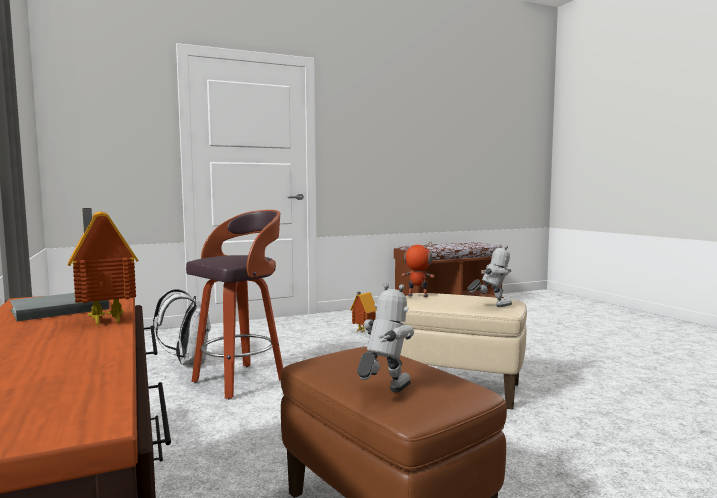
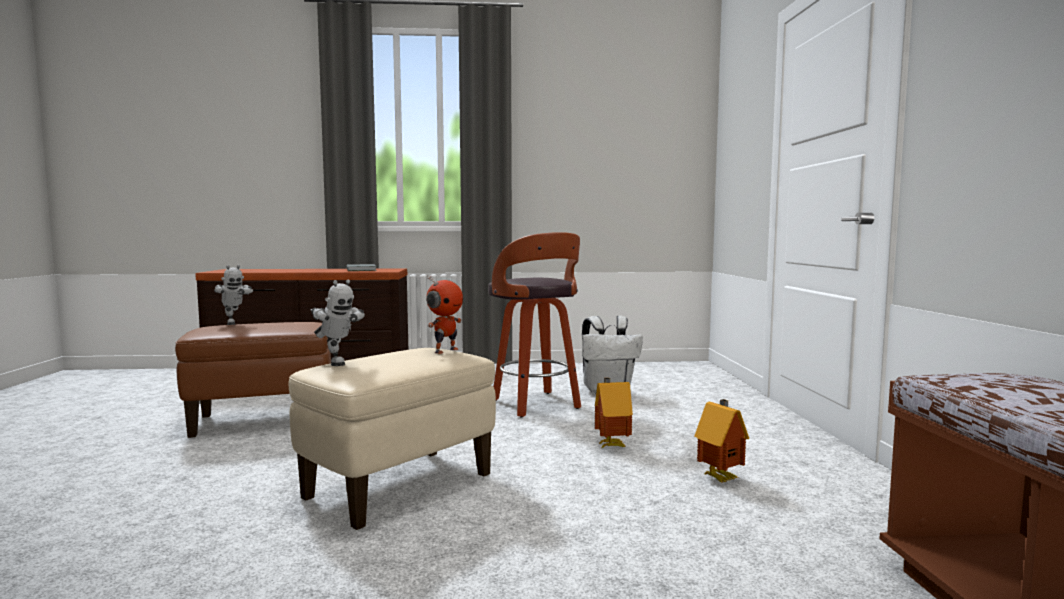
camera: 110 degrees right, 0 degrees up
toy house [68,208,139,325] -> toy house moved to [595,378,633,448]
toy robot [467,245,512,307] -> toy robot turned 45 degrees counterclockwise [311,279,365,366]

